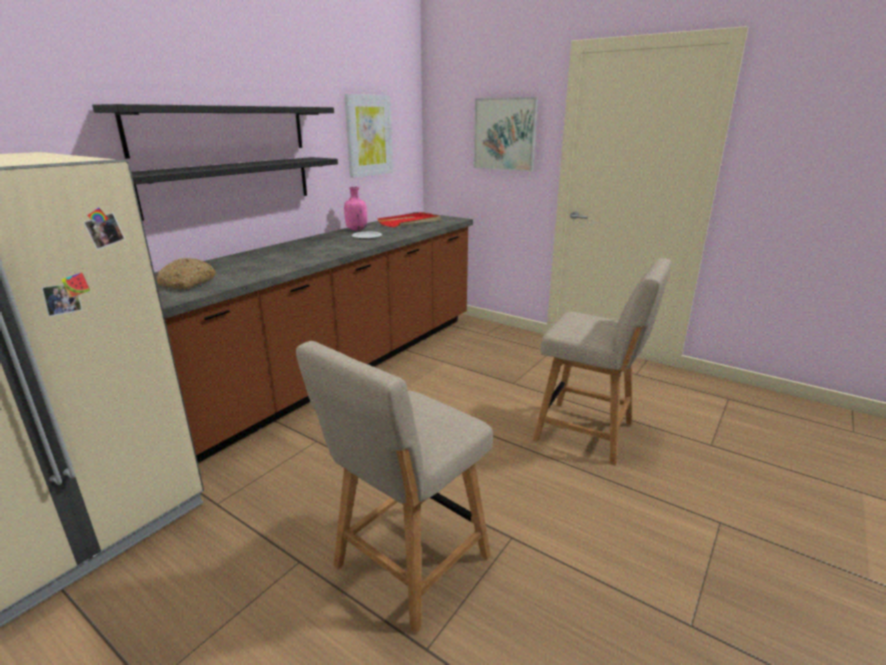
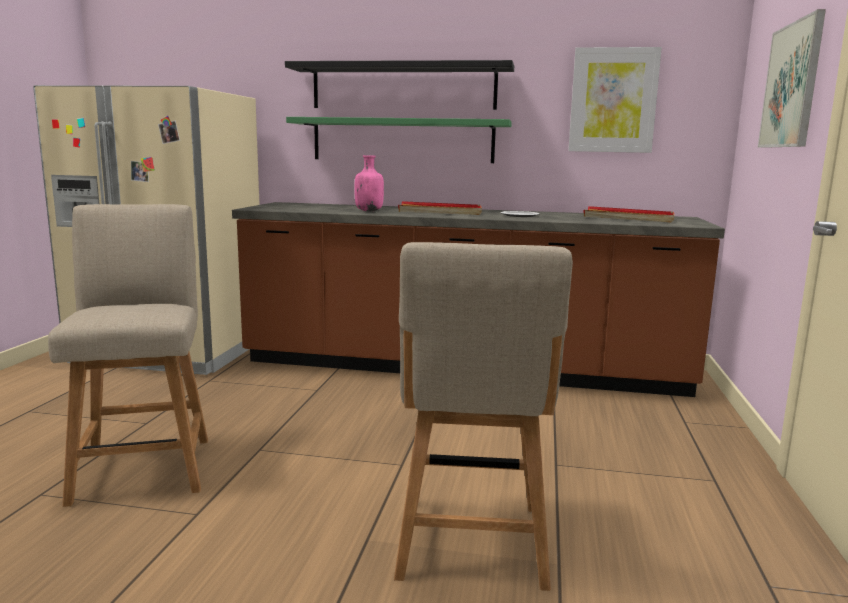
camera: 65 degrees right, 10 degrees down
black shelf [131,157,338,221] -> green shelf [286,117,512,163]
bread [156,258,216,289] -> none
beige chair [296,341,493,634] -> beige chair turned 60 degrees clockwise [48,204,208,507]
pink bottle [344,187,367,230] -> pink bottle moved to [354,155,384,211]
none -> red tray [398,201,482,215]

